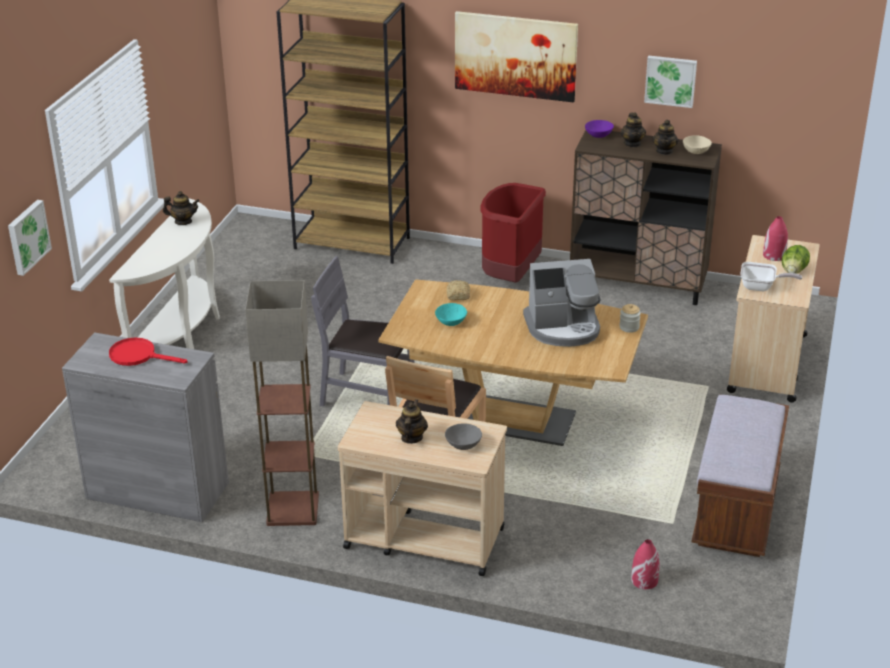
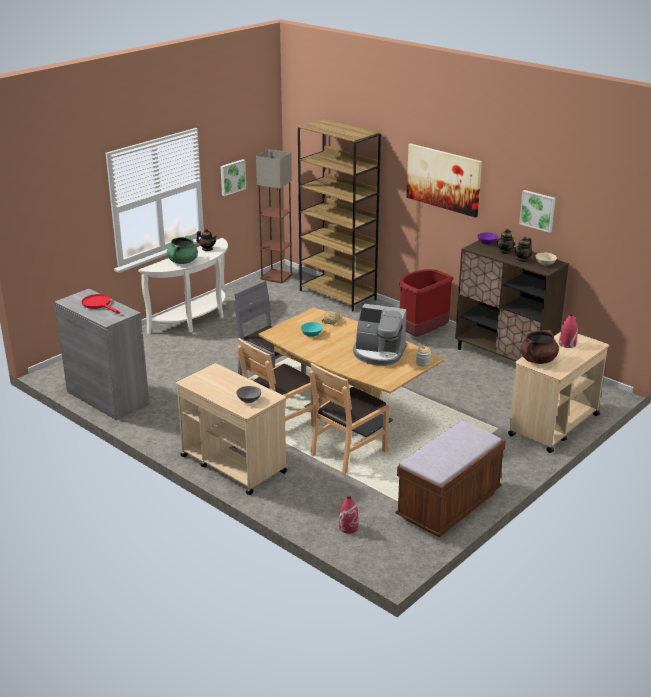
camera: 25 degrees right, 5 degrees down
picture [8,200,52,276] -> picture moved to [220,159,246,196]
floor lamp [245,280,319,526] -> floor lamp moved to [256,149,293,283]
teapot [396,399,428,444] -> none
frying pan [740,262,802,291] -> brown cooking pot [520,330,559,364]
lettuce [782,245,810,274] -> none
none -> green cooking pot [167,236,198,264]
none -> brown chair [309,363,389,474]

